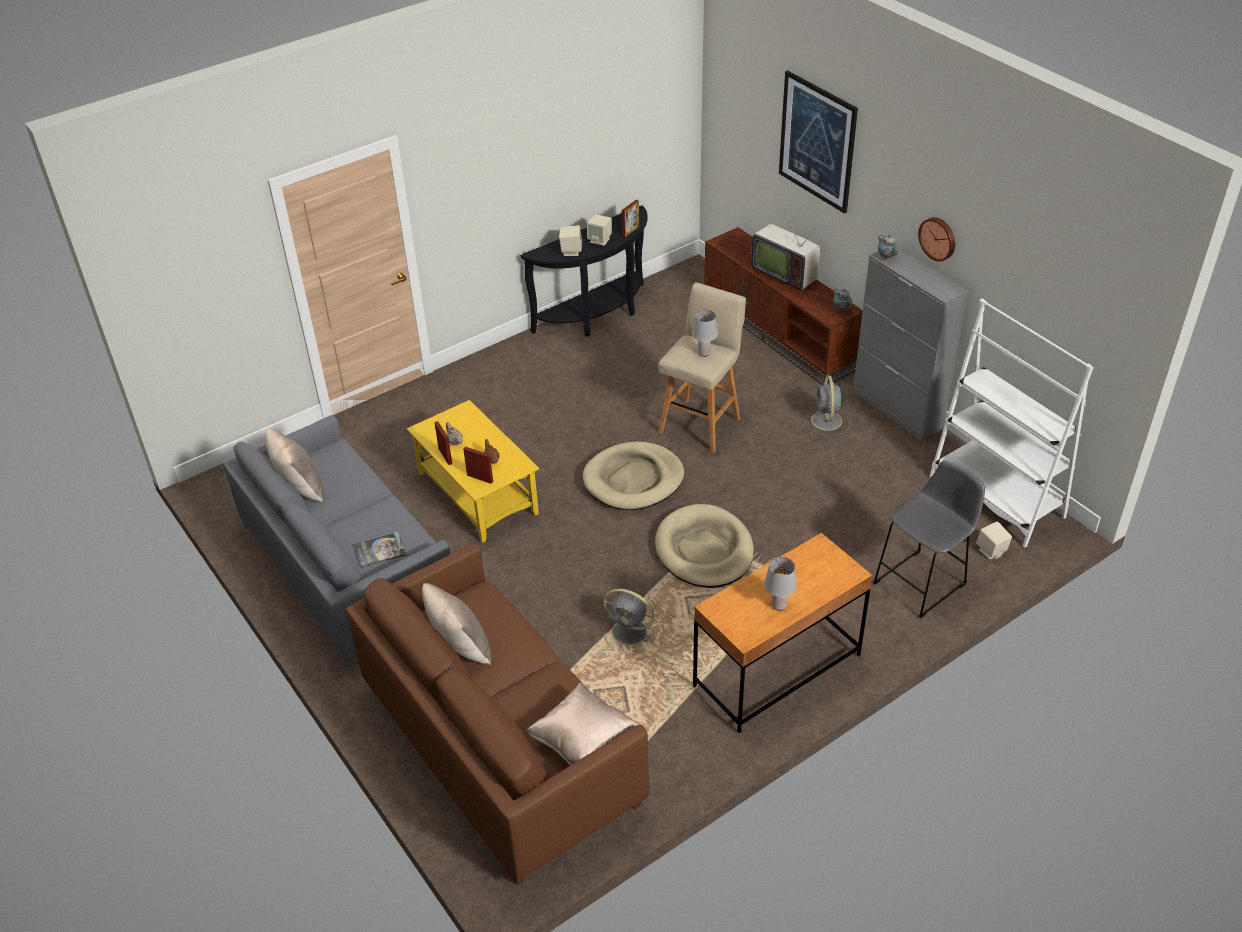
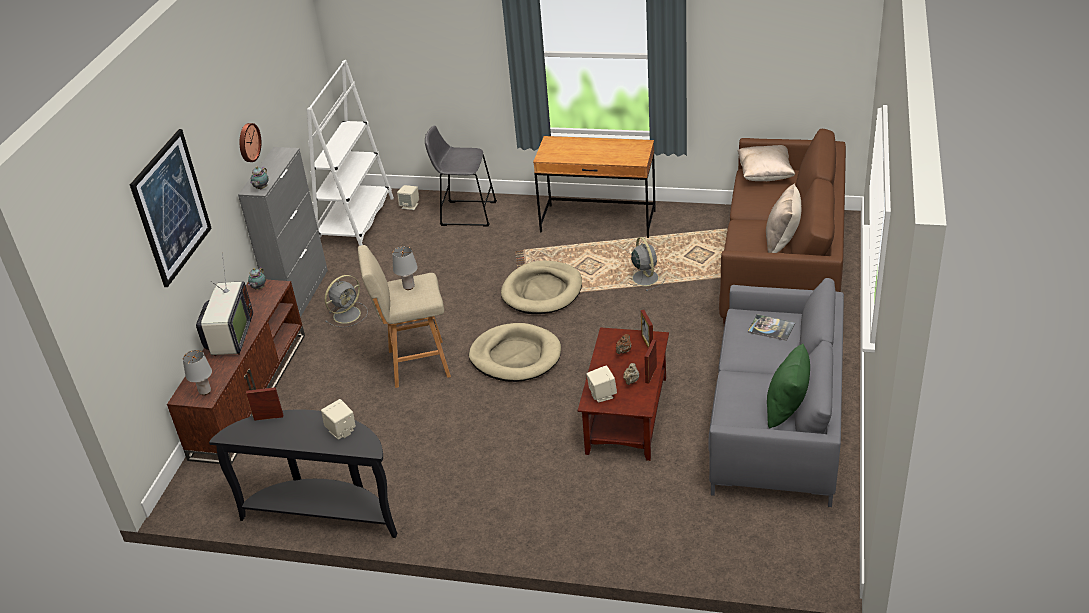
camera: 130 degrees left, 5 degrees down
beige pillow [265,428,324,503] -> green pillow [767,343,810,428]
yellow coffee table [407,400,539,543] -> brown coffee table [578,327,669,461]
beige speaker [587,214,612,246] -> beige speaker moved to [587,365,617,402]
grey table lamp [764,557,797,611] -> grey table lamp moved to [183,350,212,395]

